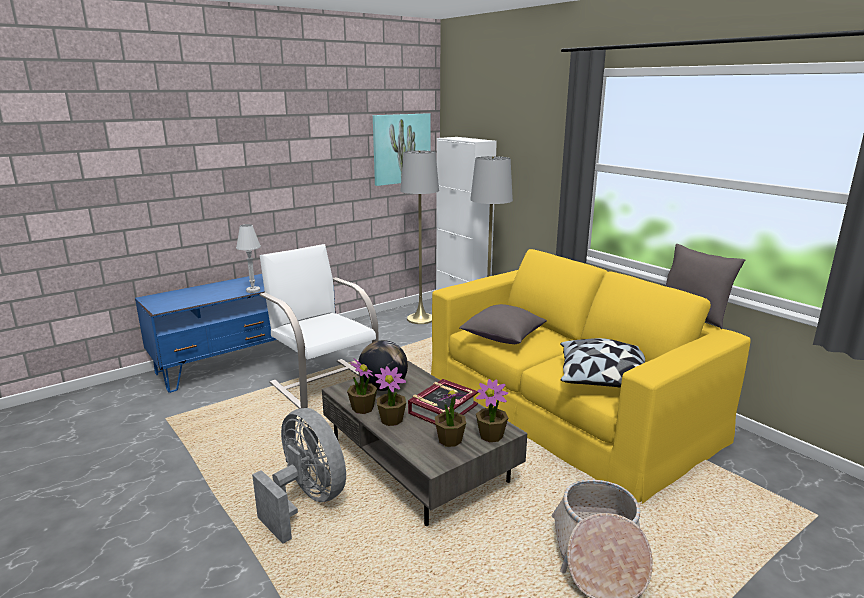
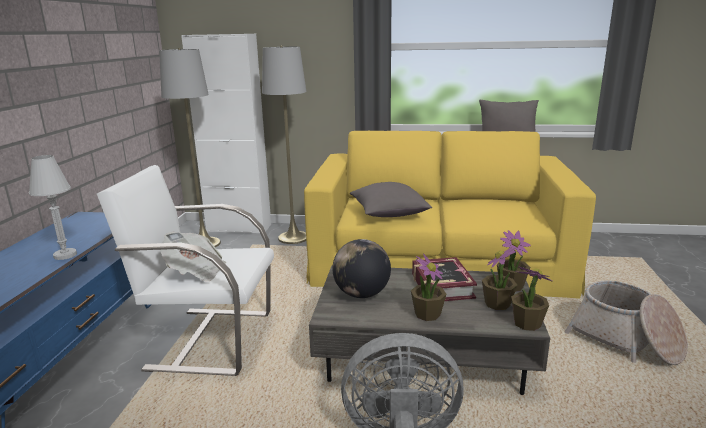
camera: 45 degrees left, 0 degrees up
potted plant [347,358,377,414] -> potted plant moved to [511,267,552,331]
picture [373,113,431,186] -> none
pillow [560,338,645,388] -> none
none -> newspaper [160,232,226,281]

